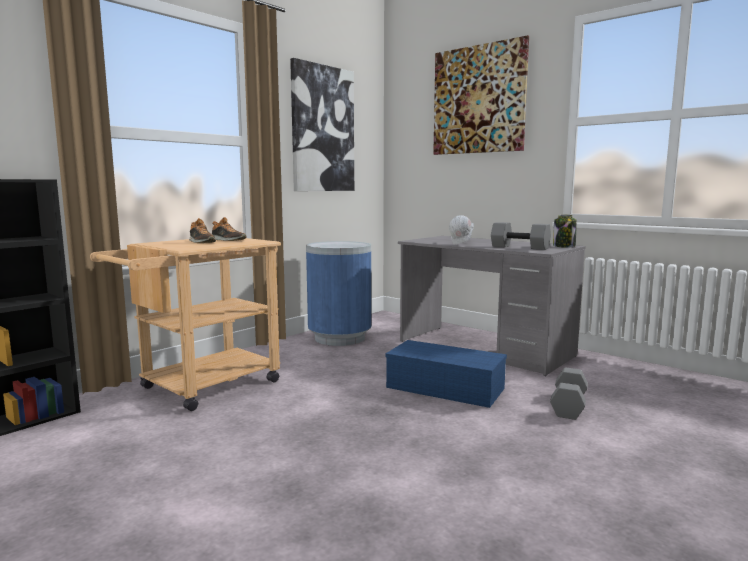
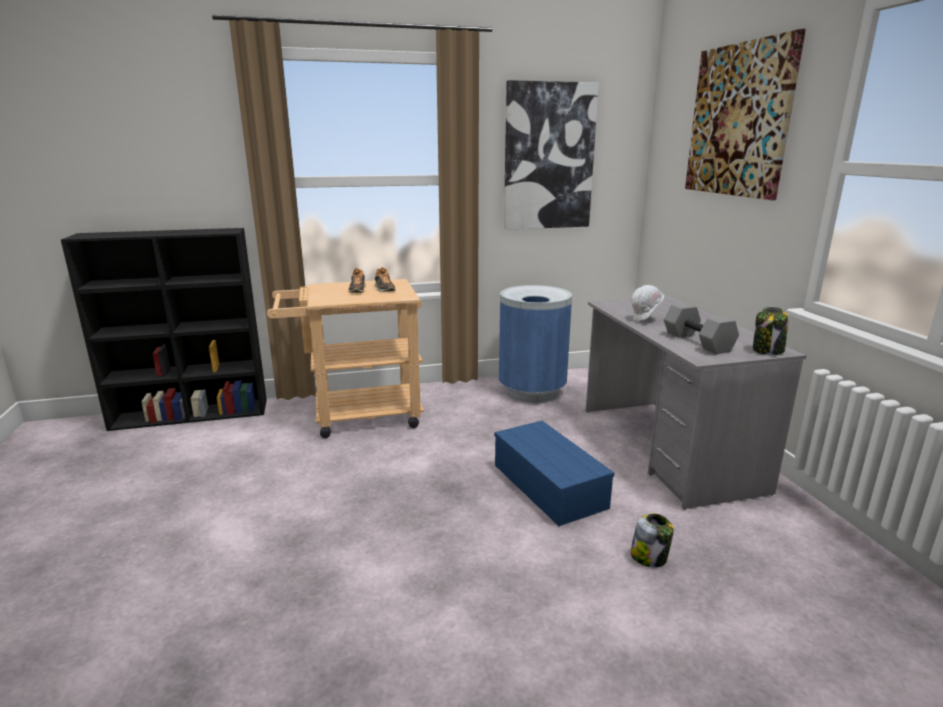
camera: 35 degrees right, 10 degrees up
grey dumbbell [550,367,588,420] -> jar [630,513,674,568]

